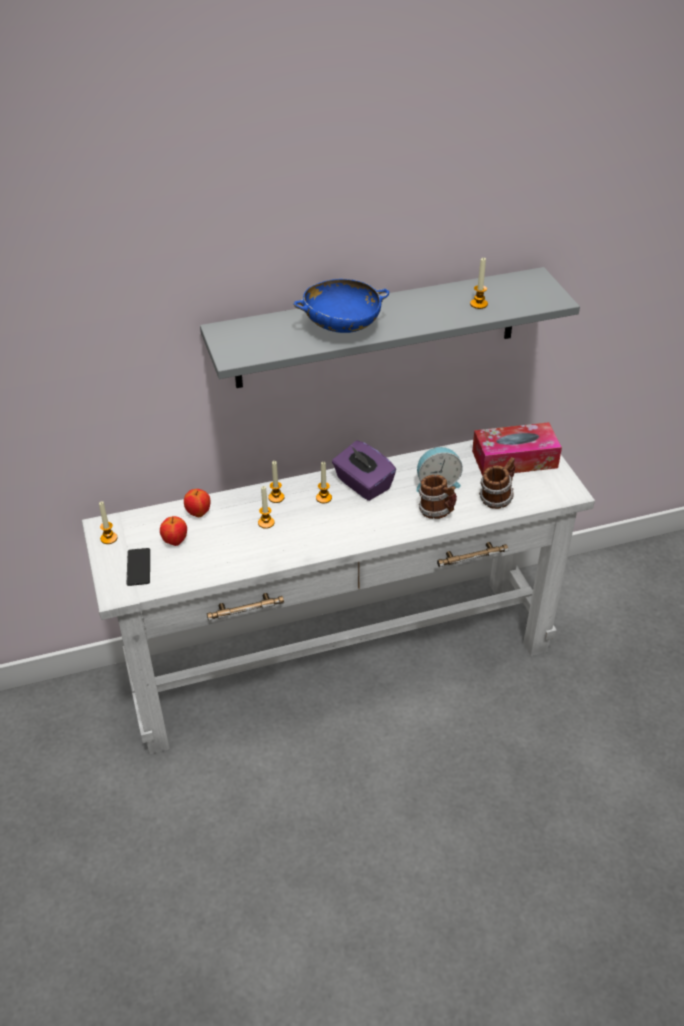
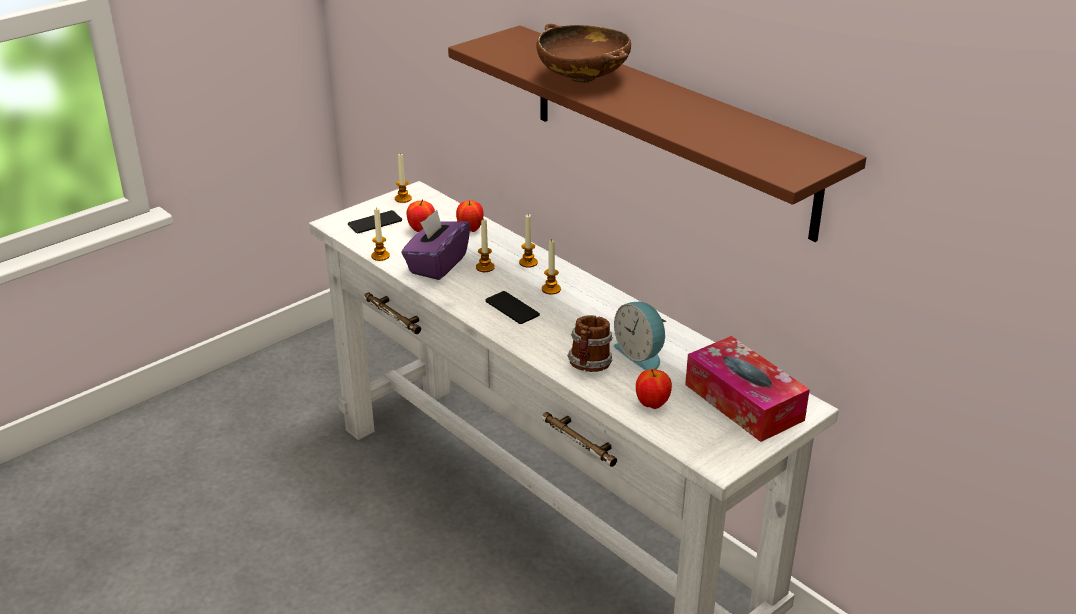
camera: 65 degrees right, 10 degrees down
grey shelf [200,267,580,388] -> brown shelf [448,25,866,242]
blue bowl [293,279,389,333] -> brown bowl [536,24,631,83]
purple tissue box [332,440,396,501] -> purple tissue box moved to [402,210,471,280]
candle [470,257,488,309] -> candle moved to [371,207,390,261]
mug [479,457,515,509] -> apple [636,369,672,409]
none -> phone [485,291,540,324]

